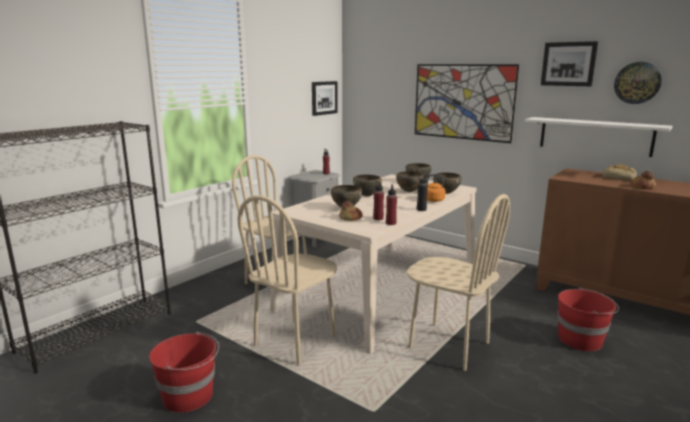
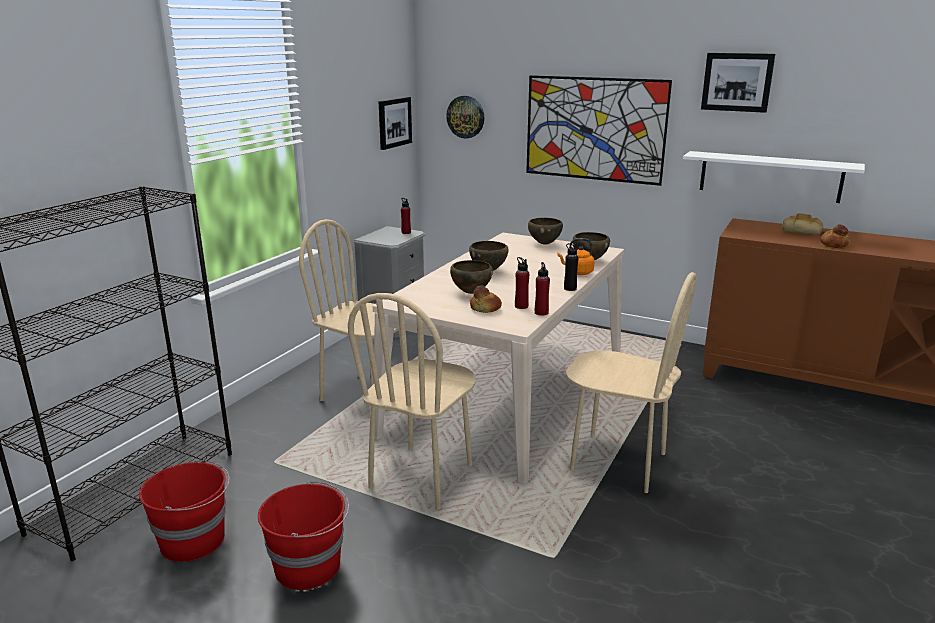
camera: 10 degrees left, 5 degrees up
brown bowl [396,171,424,192] -> none
red bucket [557,288,619,351] -> red bucket moved to [139,460,230,562]
wall clock [614,62,662,104] -> wall clock moved to [446,96,484,139]

